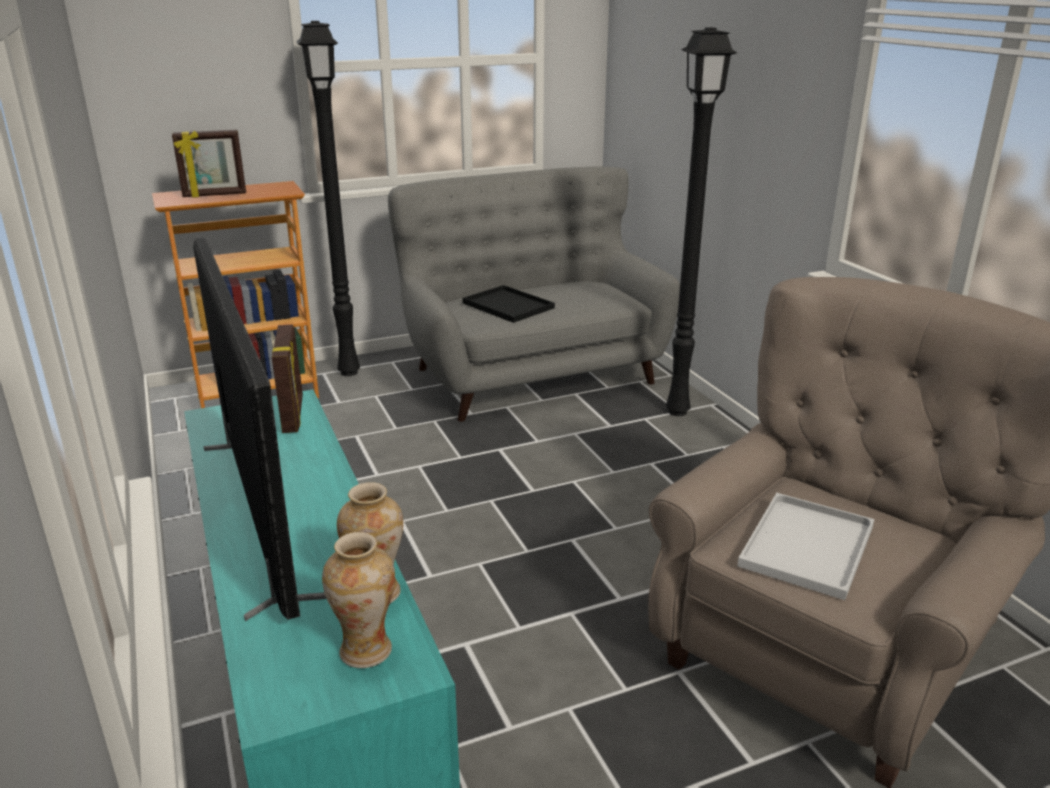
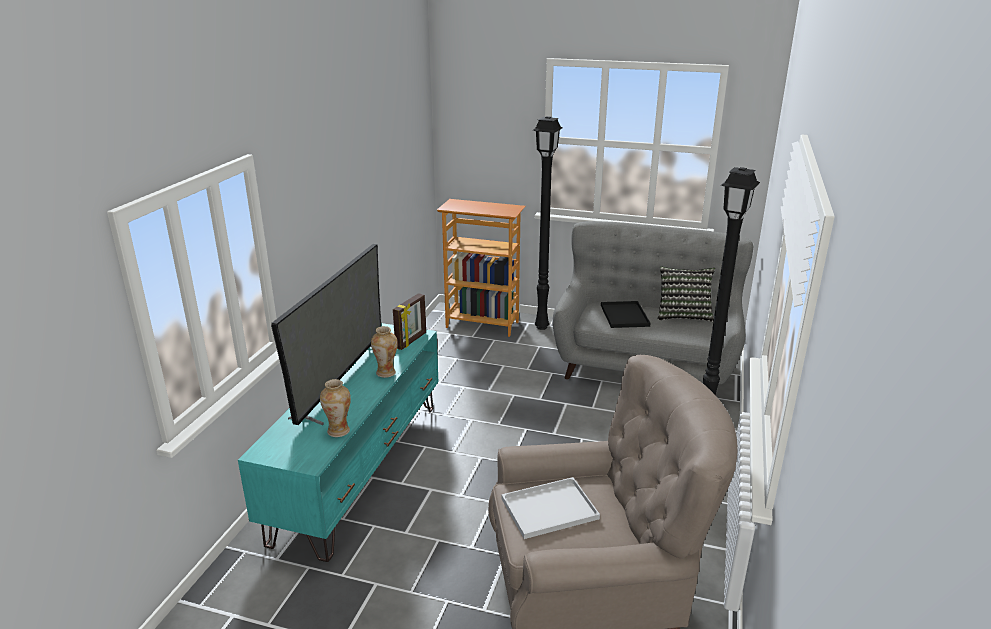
camera: 40 degrees right, 0 degrees up
picture frame [172,130,246,198] -> none
vase [322,532,395,668] -> vase moved to [371,326,398,378]
none -> pillow [658,267,715,322]

